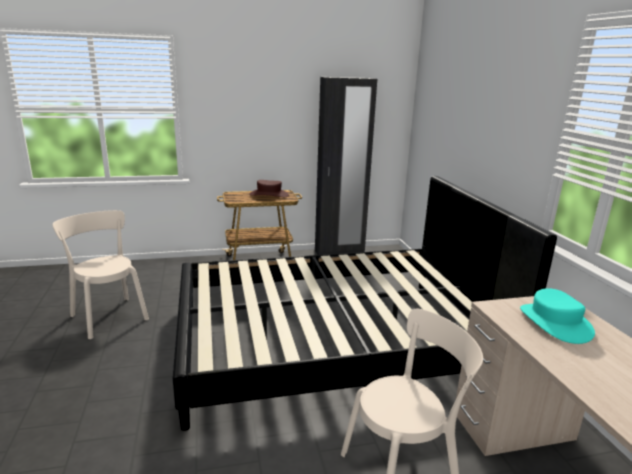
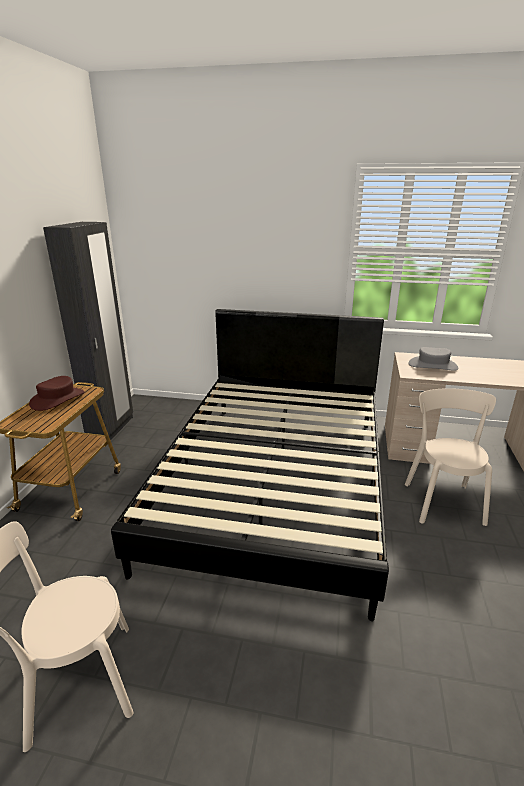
camera: 65 degrees left, 5 degrees up
turquoise hat [520,288,595,344] -> grey hat [408,347,458,371]

